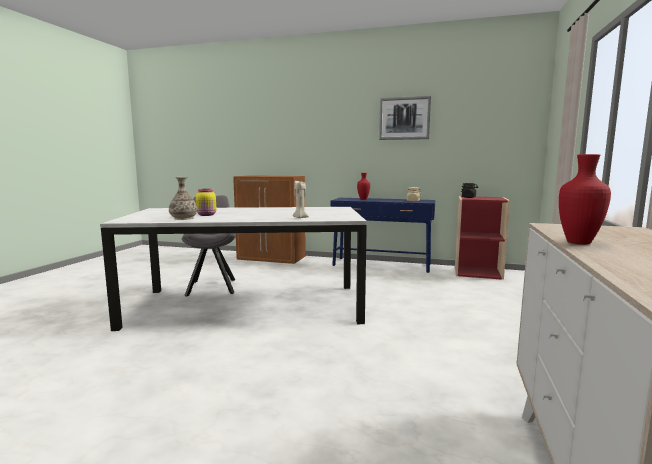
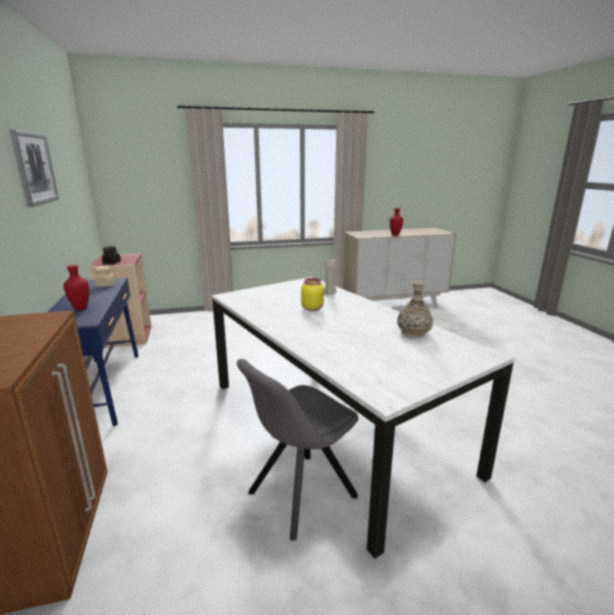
camera: 120 degrees left, 10 degrees up
yellow jar [196,189,216,216] -> yellow jar moved to [301,278,324,311]

